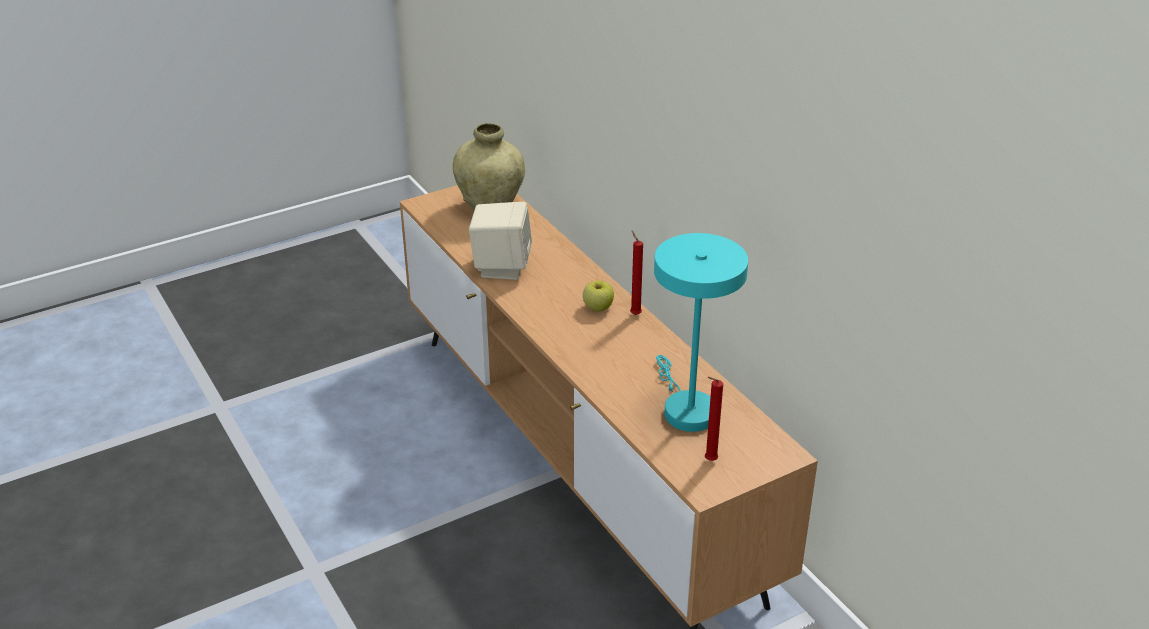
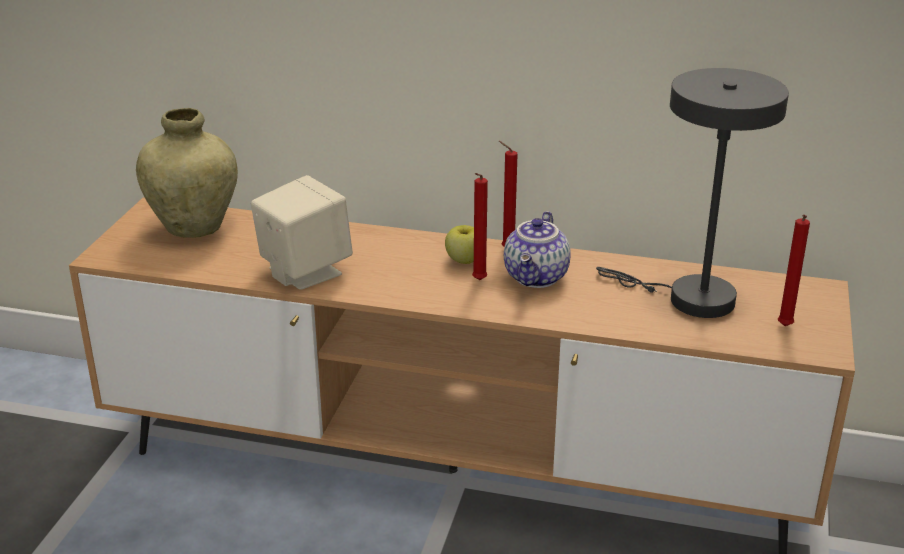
camera: 45 degrees left, 5 degrees down
turquoise table lamp [654,233,748,432] -> grey table lamp [596,68,789,318]
none -> red candle [472,173,488,280]
none -> teapot [504,211,571,288]

